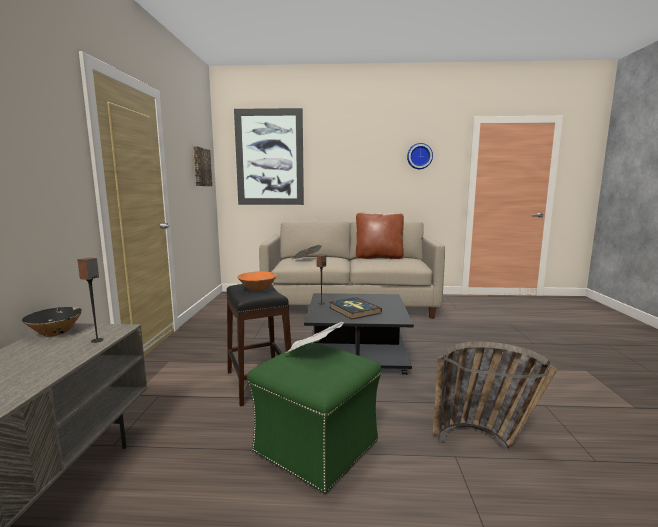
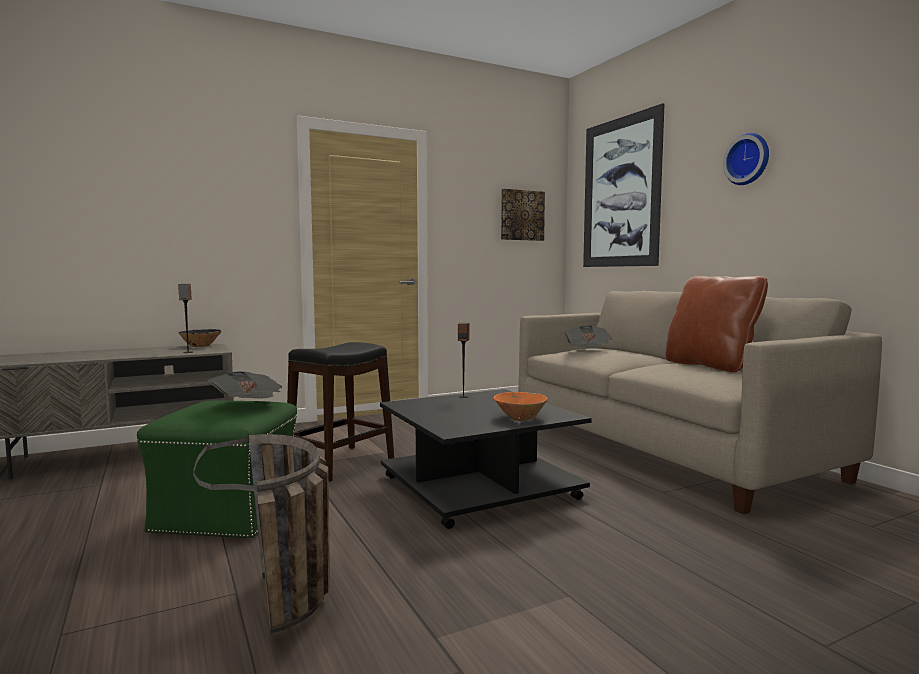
camera: 60 degrees right, 5 degrees down
orange bowl [237,271,277,292] -> orange bowl moved to [494,392,548,421]
book [329,297,382,319] -> none
wall clock [407,143,433,169] -> wall clock moved to [723,133,769,185]

